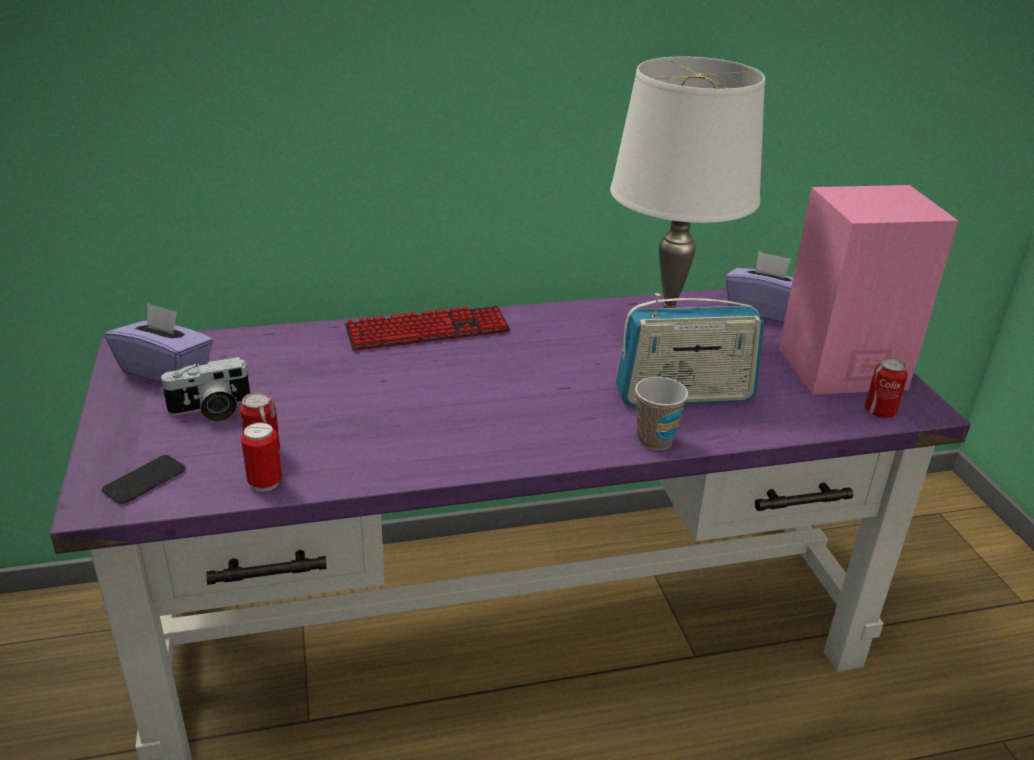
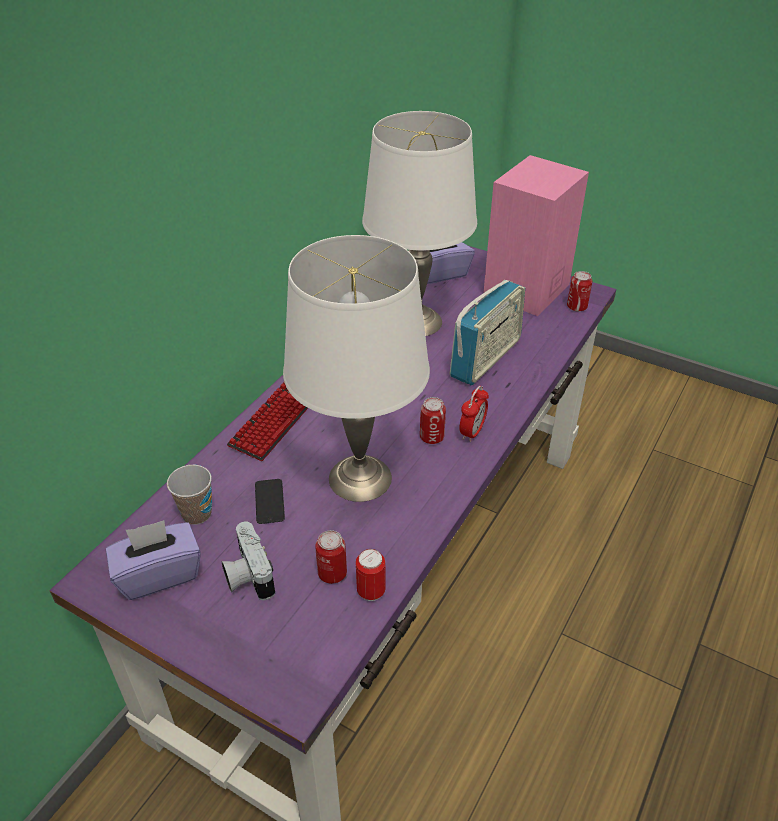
camera: 45 degrees left, 10 degrees up
phone [102,455,186,504] -> phone moved to [255,479,285,524]
camera [160,357,251,422] -> camera turned 135 degrees clockwise [222,522,275,600]
cup [635,377,688,450] -> cup moved to [167,465,212,525]
none -> white table lamp [283,235,430,502]
none -> can [420,397,446,444]
none -> alarm clock [459,386,489,442]

